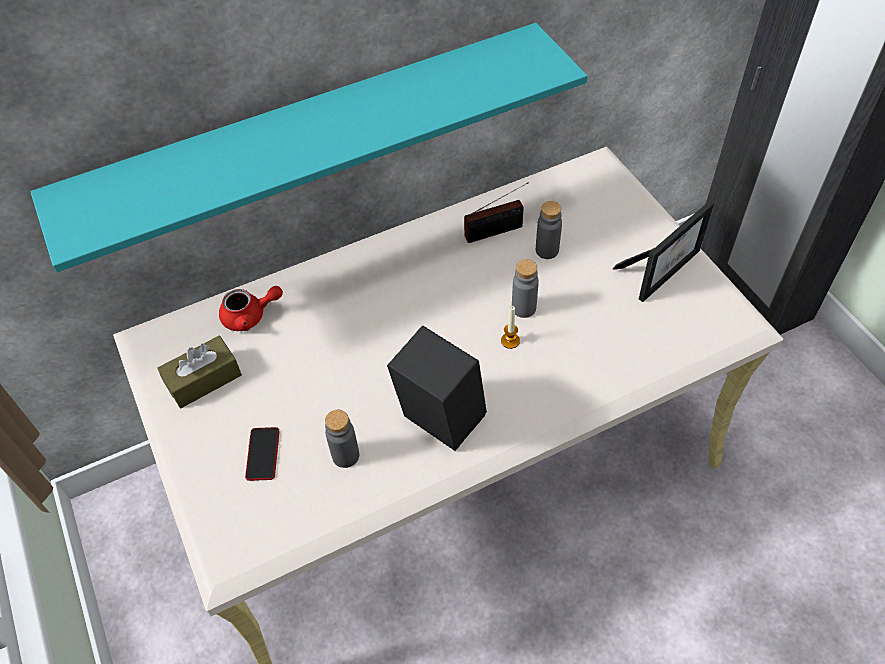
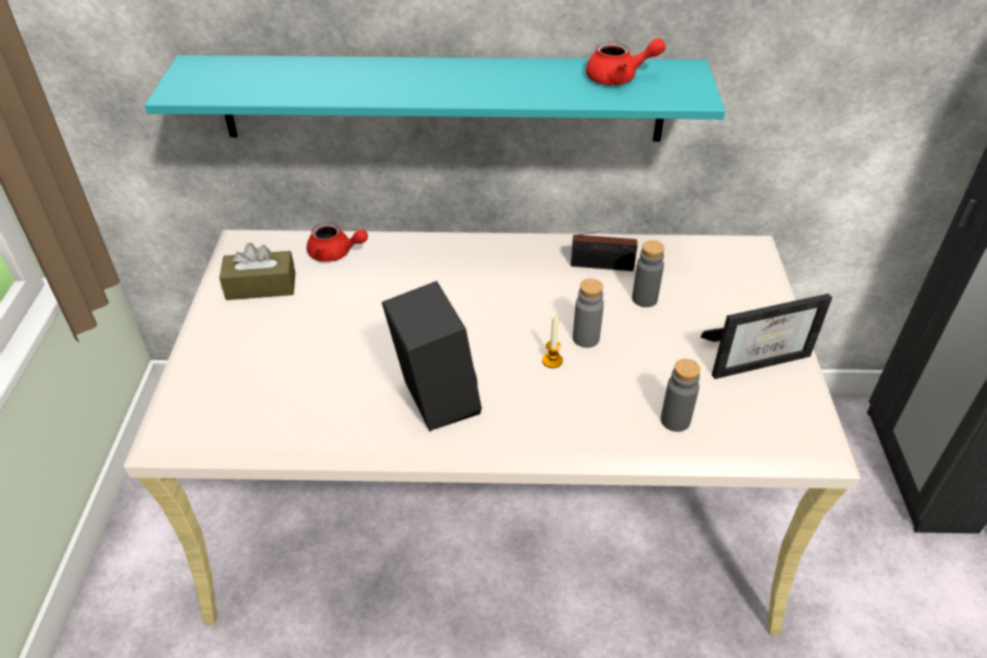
camera: 25 degrees right, 10 degrees down
phone [245,427,279,481] -> none
grey bottle [325,410,359,468] -> grey bottle moved to [661,359,701,432]
none -> red teapot [586,38,666,85]

